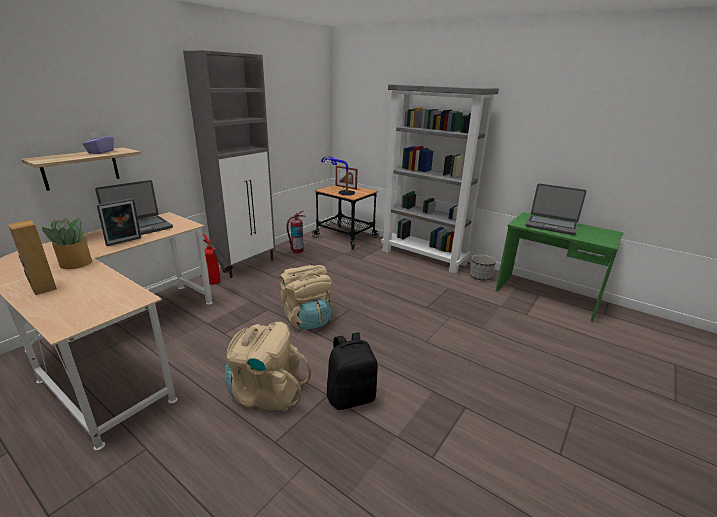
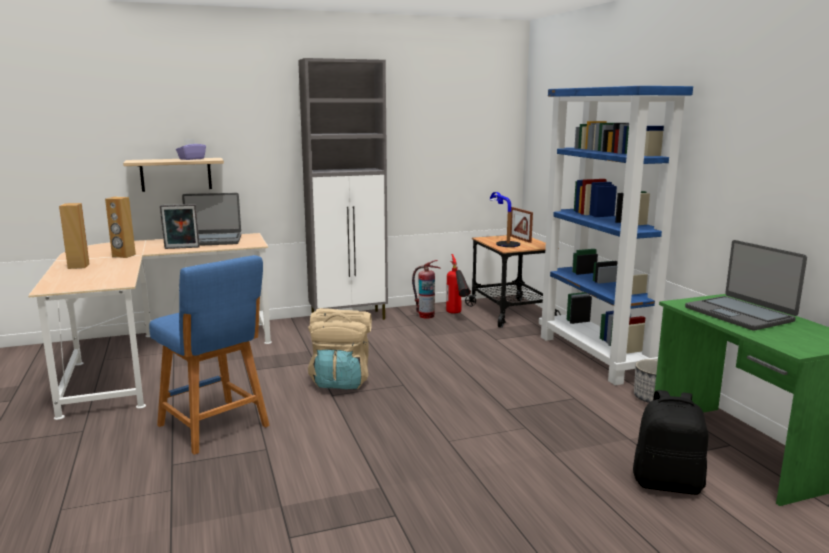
camera: 35 degrees right, 10 degrees down
potted plant [41,218,92,269] -> brown speaker [105,197,136,258]
fire extinguisher [203,234,233,285] -> fire extinguisher moved to [446,254,471,314]
beige backpack [225,322,311,411] -> blue stool [149,255,270,455]
black backpack [327,332,378,410] -> black backpack moved to [633,390,708,495]
grey bookcase [381,84,499,274] -> blue bookcase [539,86,693,385]

